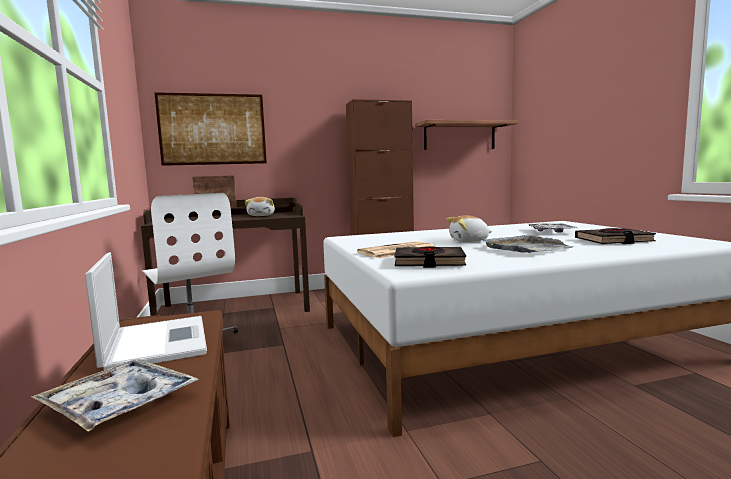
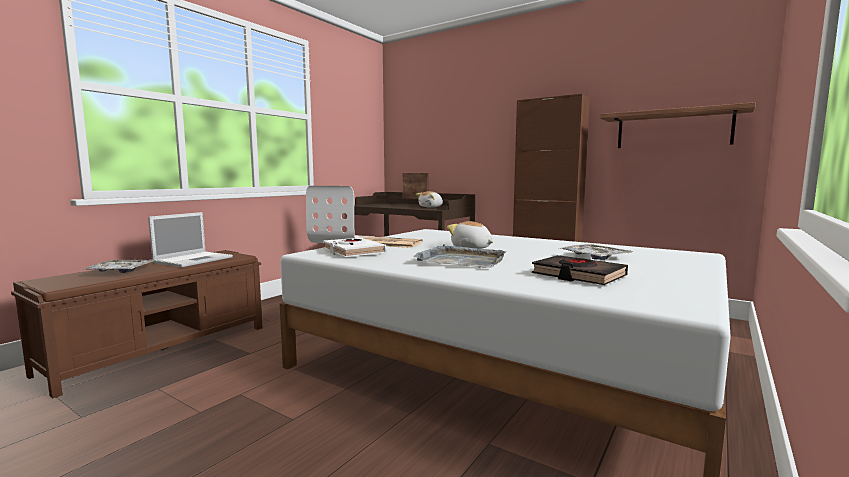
camera: 50 degrees right, 0 degrees up
picture [154,92,267,166] -> none
black book [395,246,466,268] -> white book [323,238,387,257]

